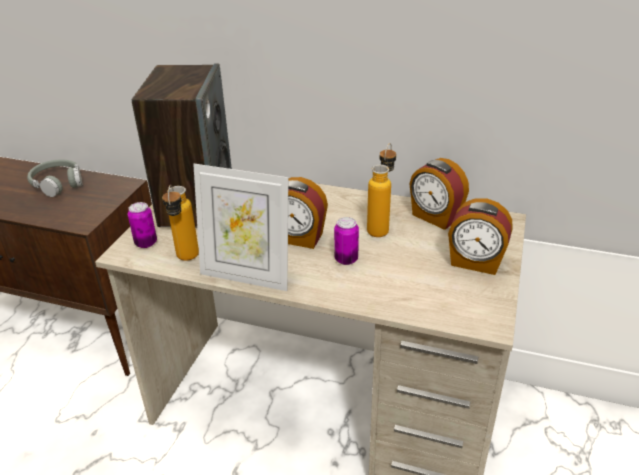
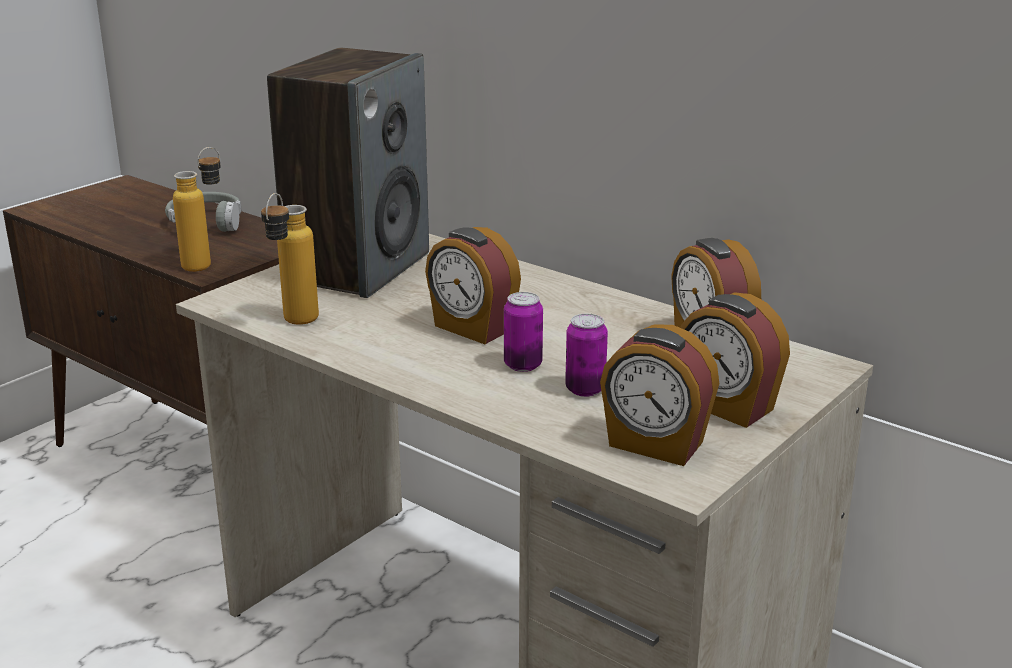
camera: 20 degrees right, 10 degrees down
can [128,202,157,248] -> can moved to [565,314,608,397]
picture frame [193,164,289,291] -> none
bottle [367,143,396,237] -> bottle moved to [173,147,221,272]
none -> alarm clock [600,324,719,466]

